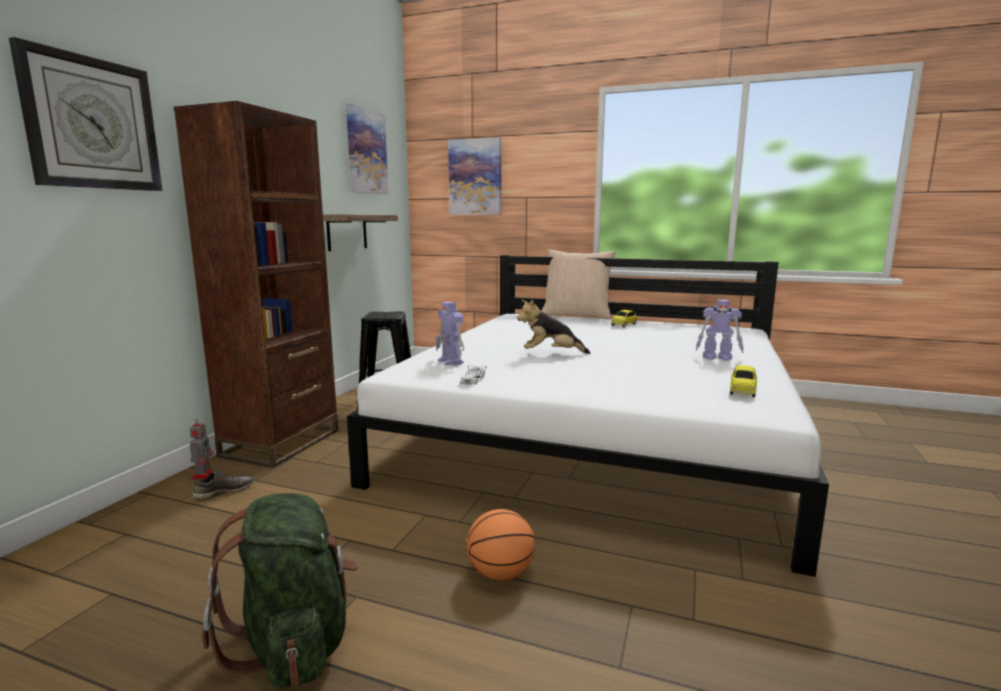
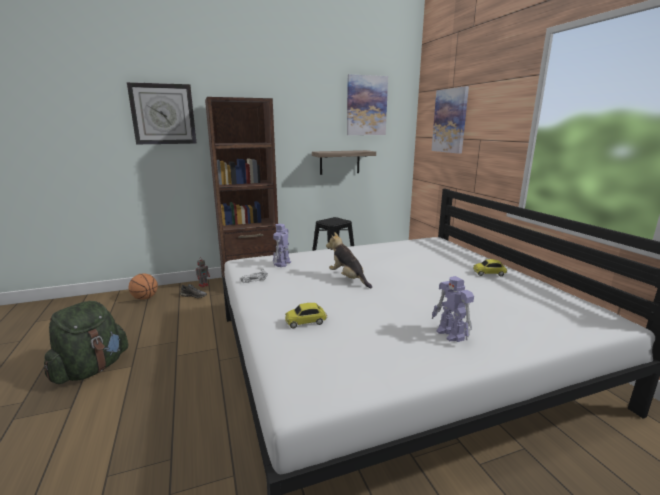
camera: 50 degrees right, 5 degrees up
basketball [466,509,535,581] -> basketball moved to [128,274,158,300]
beige pillow [541,250,615,319] -> none
toy car [730,365,757,397] -> toy car moved to [285,303,327,329]

